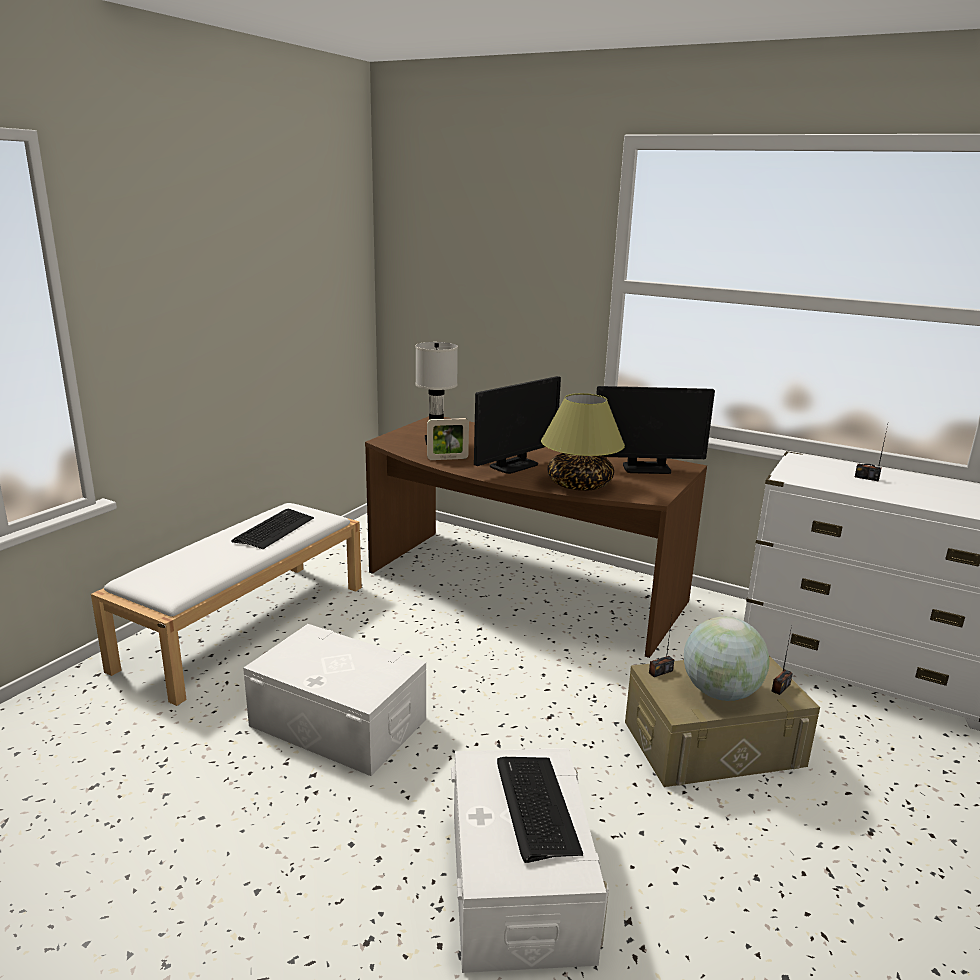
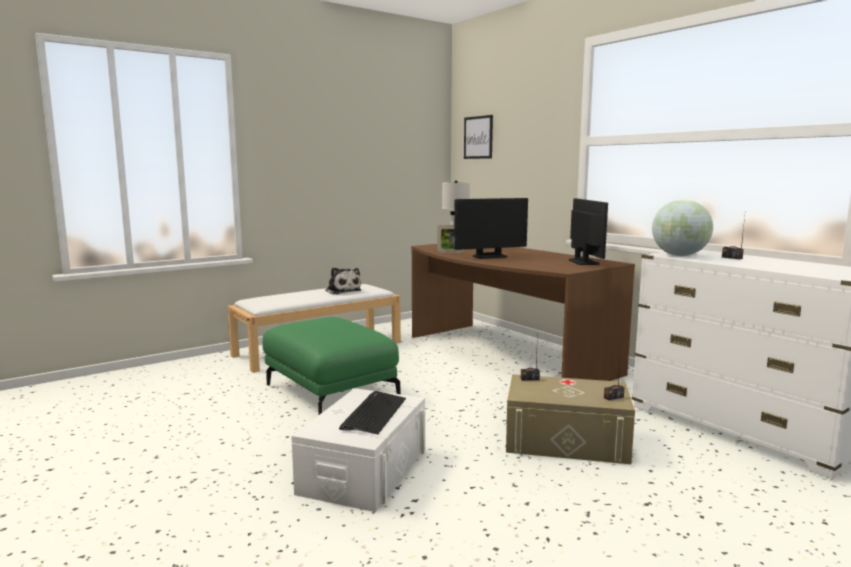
camera: 25 degrees right, 10 degrees down
keyboard [231,509,314,549] -> plush toy [325,267,361,294]
white storage box [243,624,426,776] -> green ottoman [263,317,401,415]
table lamp [541,393,625,491] -> none
monitor [596,386,715,474] -> monitor turned 120 degrees counterclockwise [569,198,608,265]
globe [684,617,770,701] -> globe moved to [652,199,713,256]
none -> picture [464,115,493,159]

